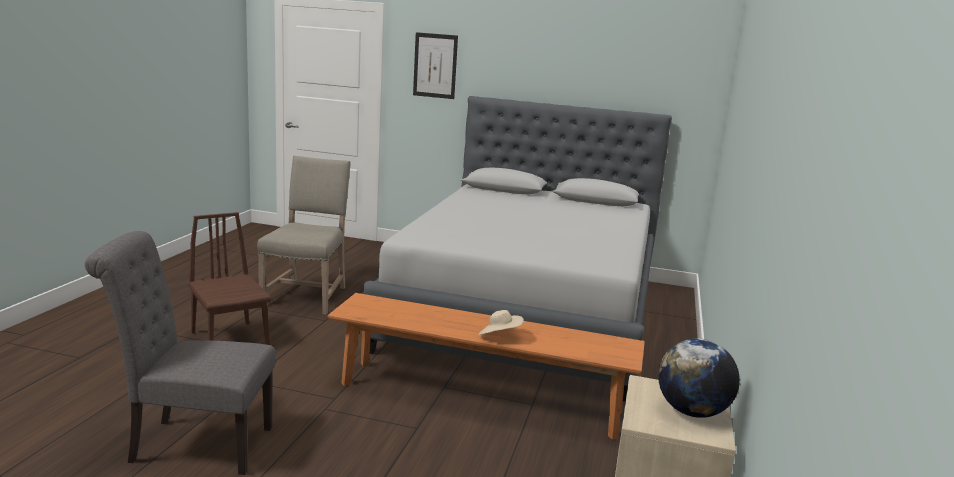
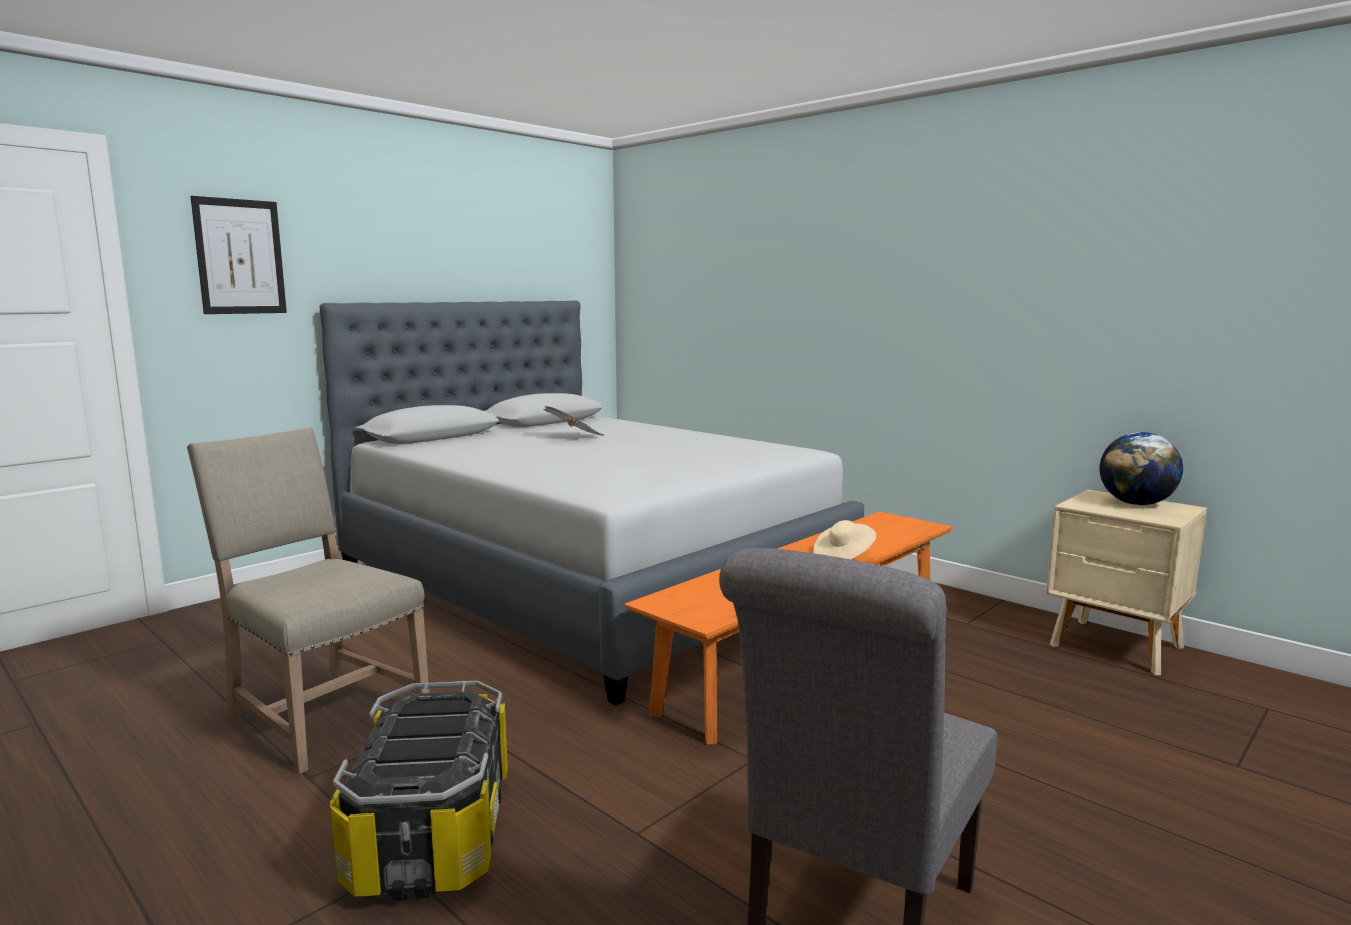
camera: 60 degrees left, 5 degrees down
brown chair [188,212,271,345] -> storage box [330,681,508,900]
none -> newspaper [543,406,604,436]

